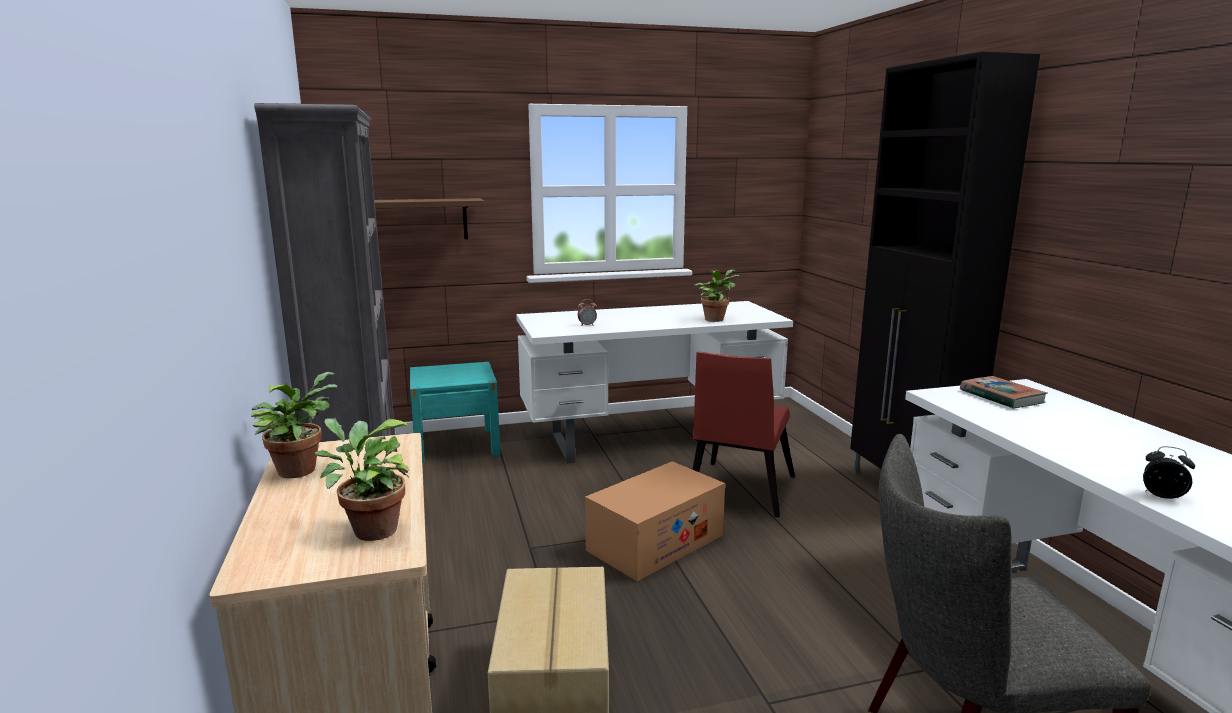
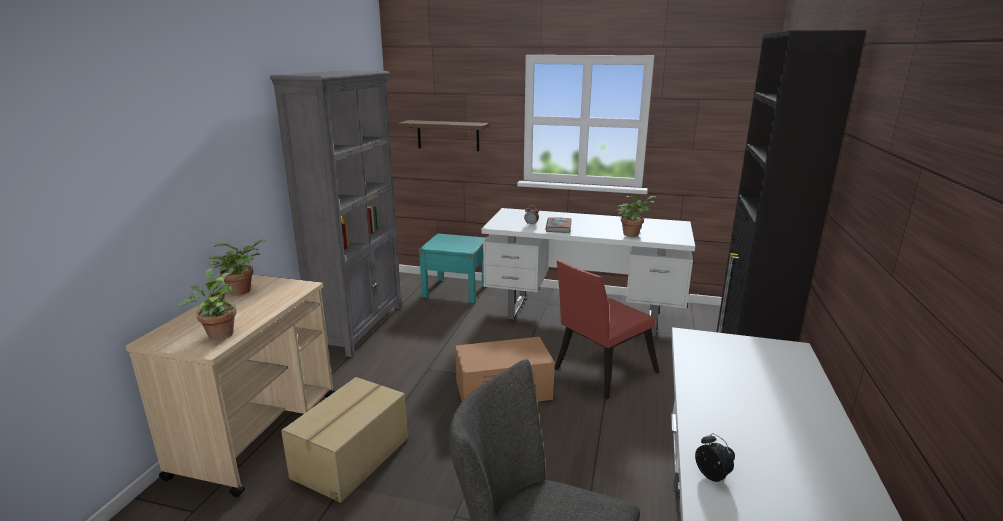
camera: 30 degrees right, 5 degrees up
book [960,376,1048,409] -> book moved to [545,217,572,233]

